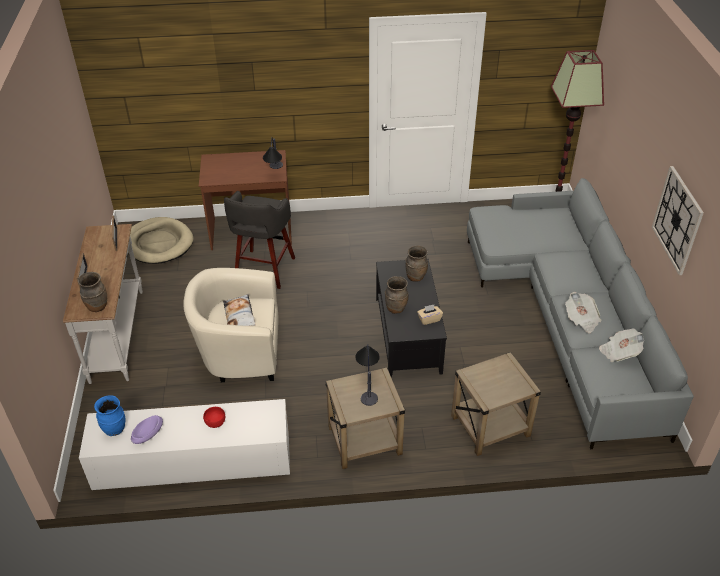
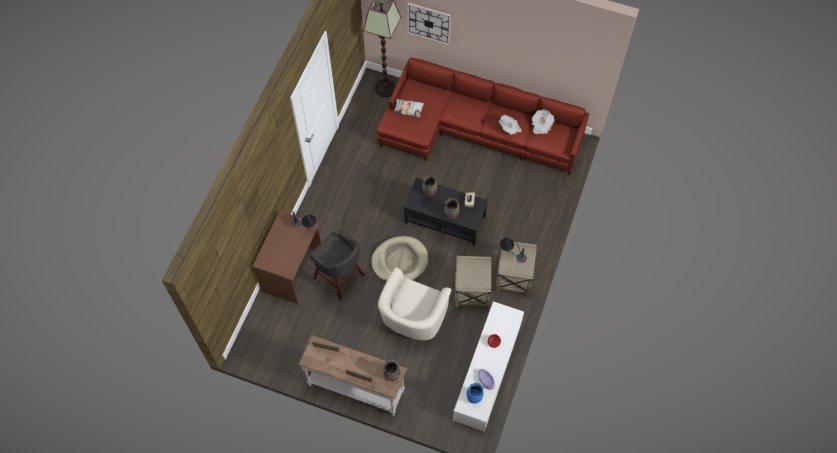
camera: 65 degrees left, 20 degrees up
beige dog bed [128,217,193,264] -> beige dog bed moved to [371,236,428,282]
pillow [223,294,256,326] -> pillow moved to [394,99,424,117]
beige side table [451,352,541,456] -> beige side table moved to [454,256,492,309]
grey sofa [467,178,694,449] -> red sofa [377,57,589,175]
wall clock [652,166,704,275] -> wall clock moved to [407,3,451,45]

